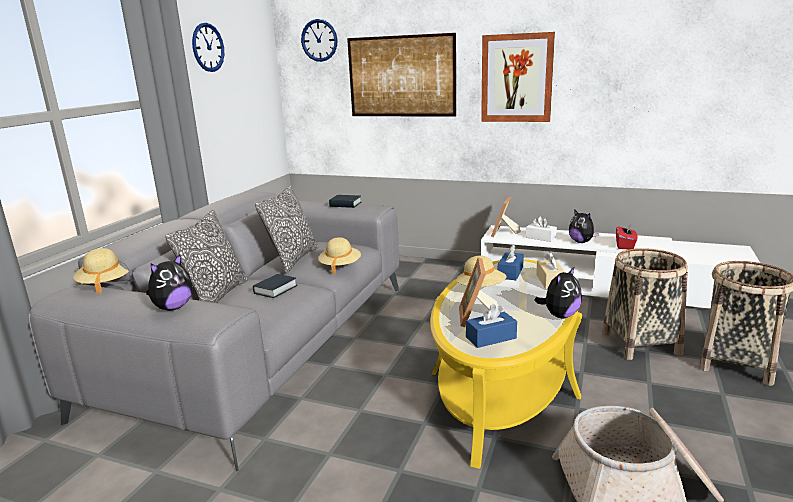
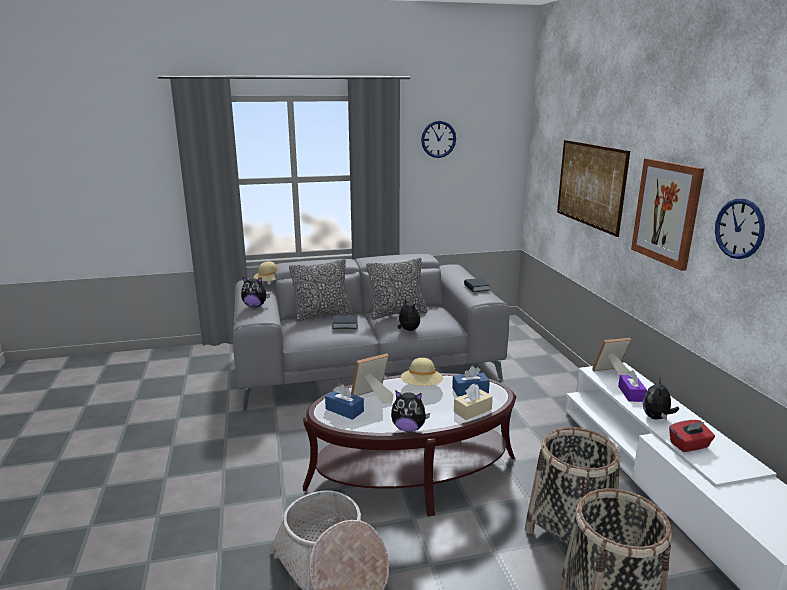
camera: 55 degrees right, 0 degrees up
wall clock [301,19,337,62] -> wall clock moved to [715,199,765,259]
beige hat [318,237,361,274] -> plush toy [396,299,420,331]
yellow coffee table [430,259,582,469] -> brown coffee table [303,373,516,516]
white tissue box [526,216,557,242] -> purple tissue box [618,370,647,402]

